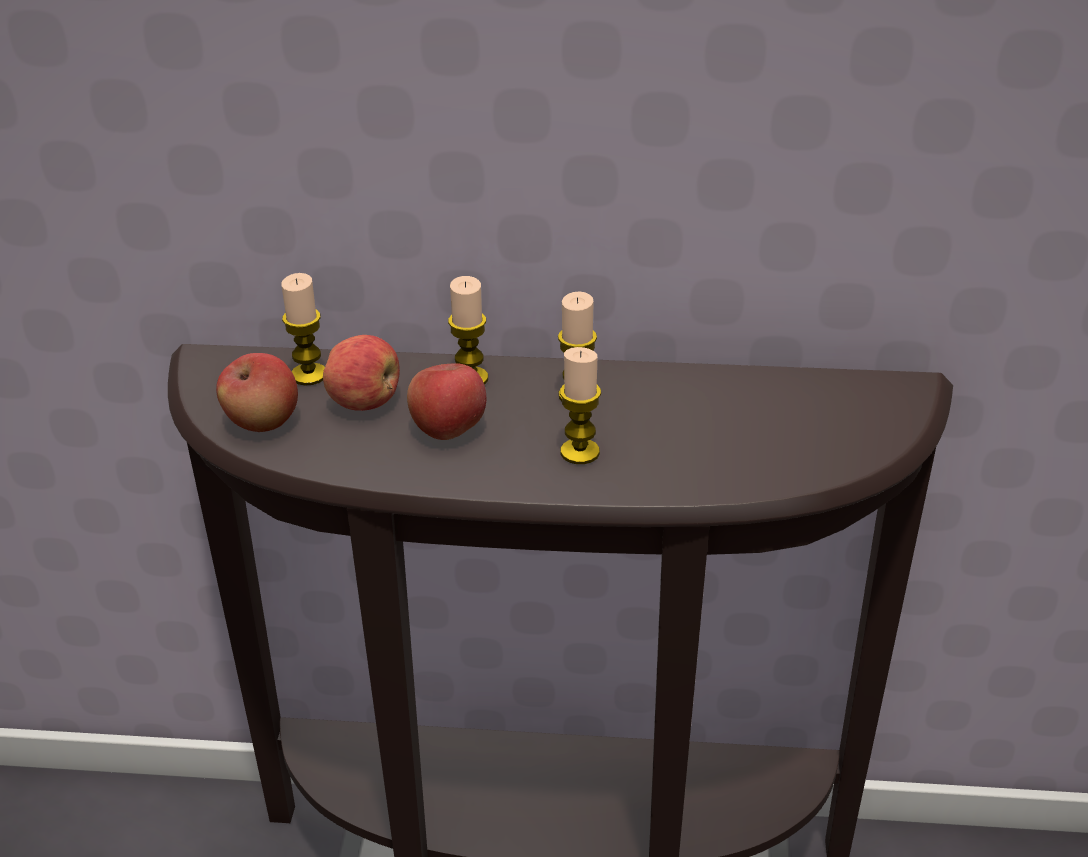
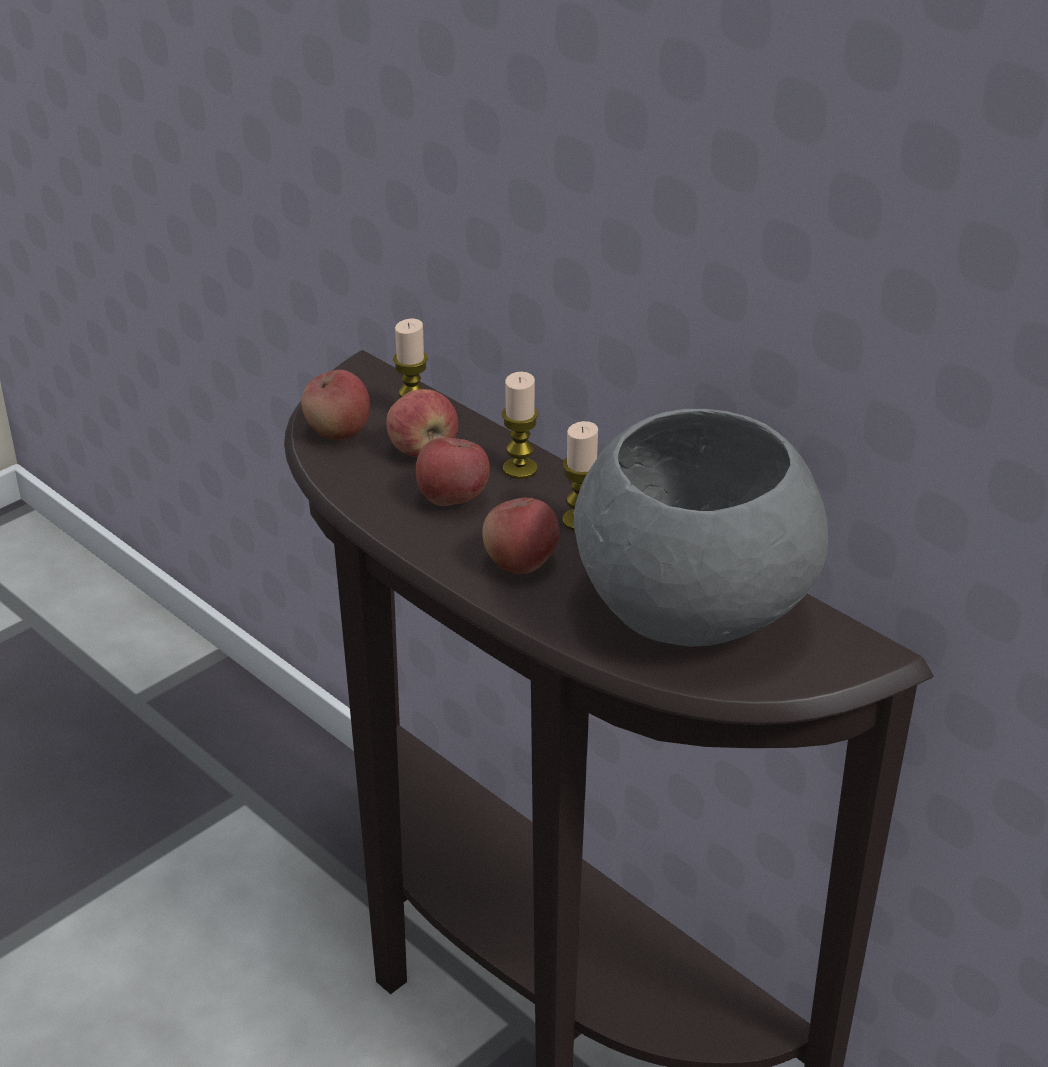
camera: 40 degrees right, 0 degrees up
candle [560,347,601,464] -> apple [482,498,560,574]
none -> grey bowl [574,409,828,647]

